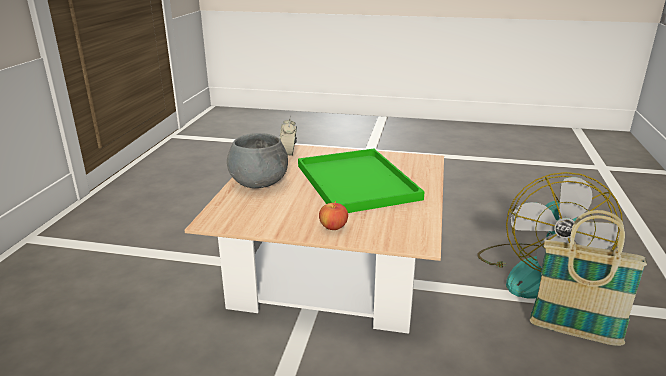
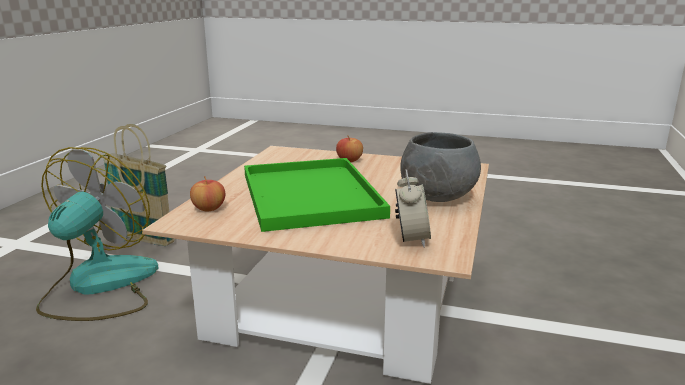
camera: 175 degrees left, 5 degrees down
none -> apple [190,176,225,211]

